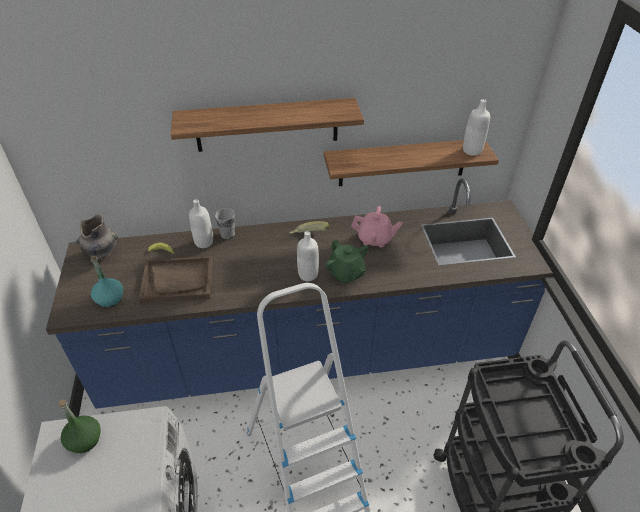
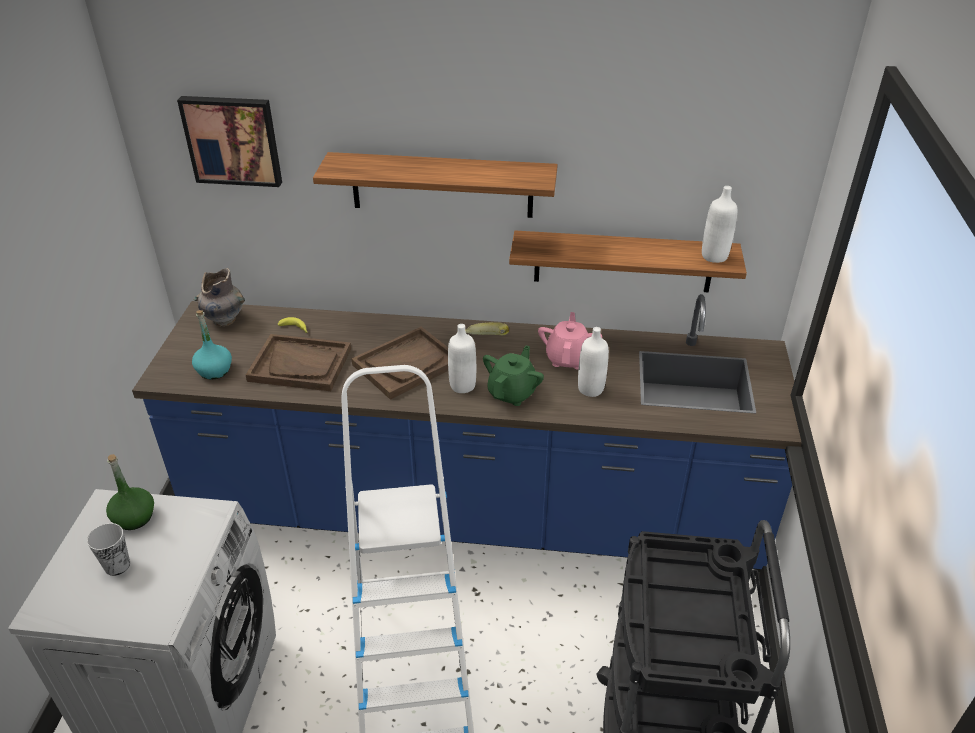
camera: 15 degrees right, 5 degrees down
white bottle [189,199,213,248] -> white bottle moved to [578,327,609,397]
cup [215,208,235,239] -> cup moved to [87,523,130,576]
green teapot [325,240,369,284] -> green teapot turned 135 degrees counterclockwise [483,346,544,406]
pink teapot [351,206,402,247] -> pink teapot turned 105 degrees counterclockwise [538,312,602,369]
none -> picture [177,96,282,187]
none -> brown tray [352,327,448,400]

